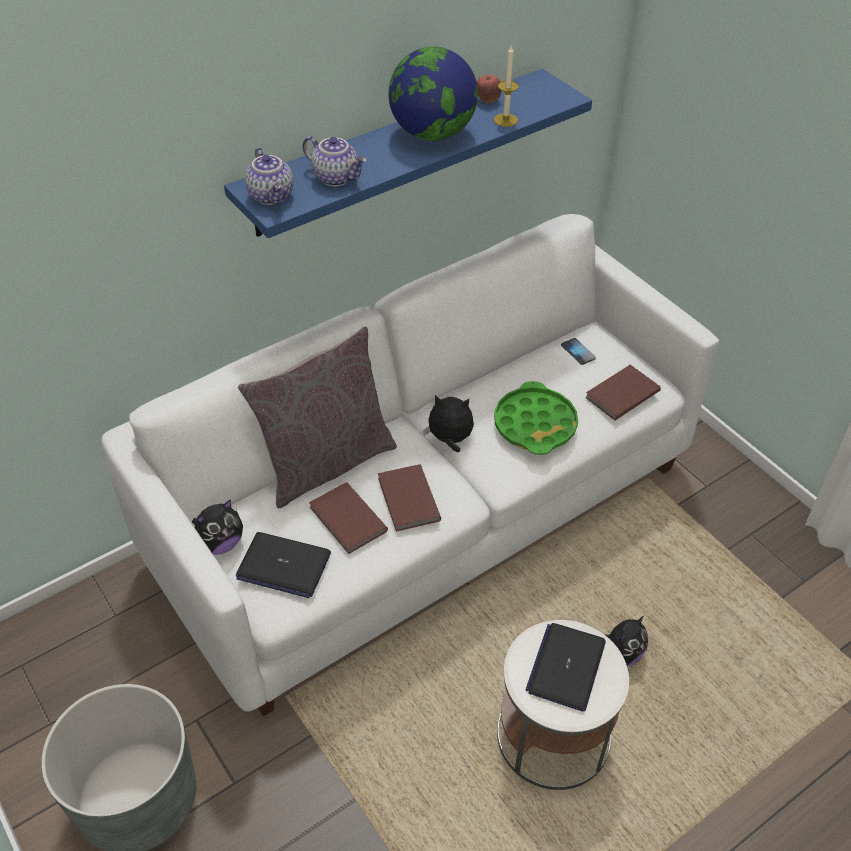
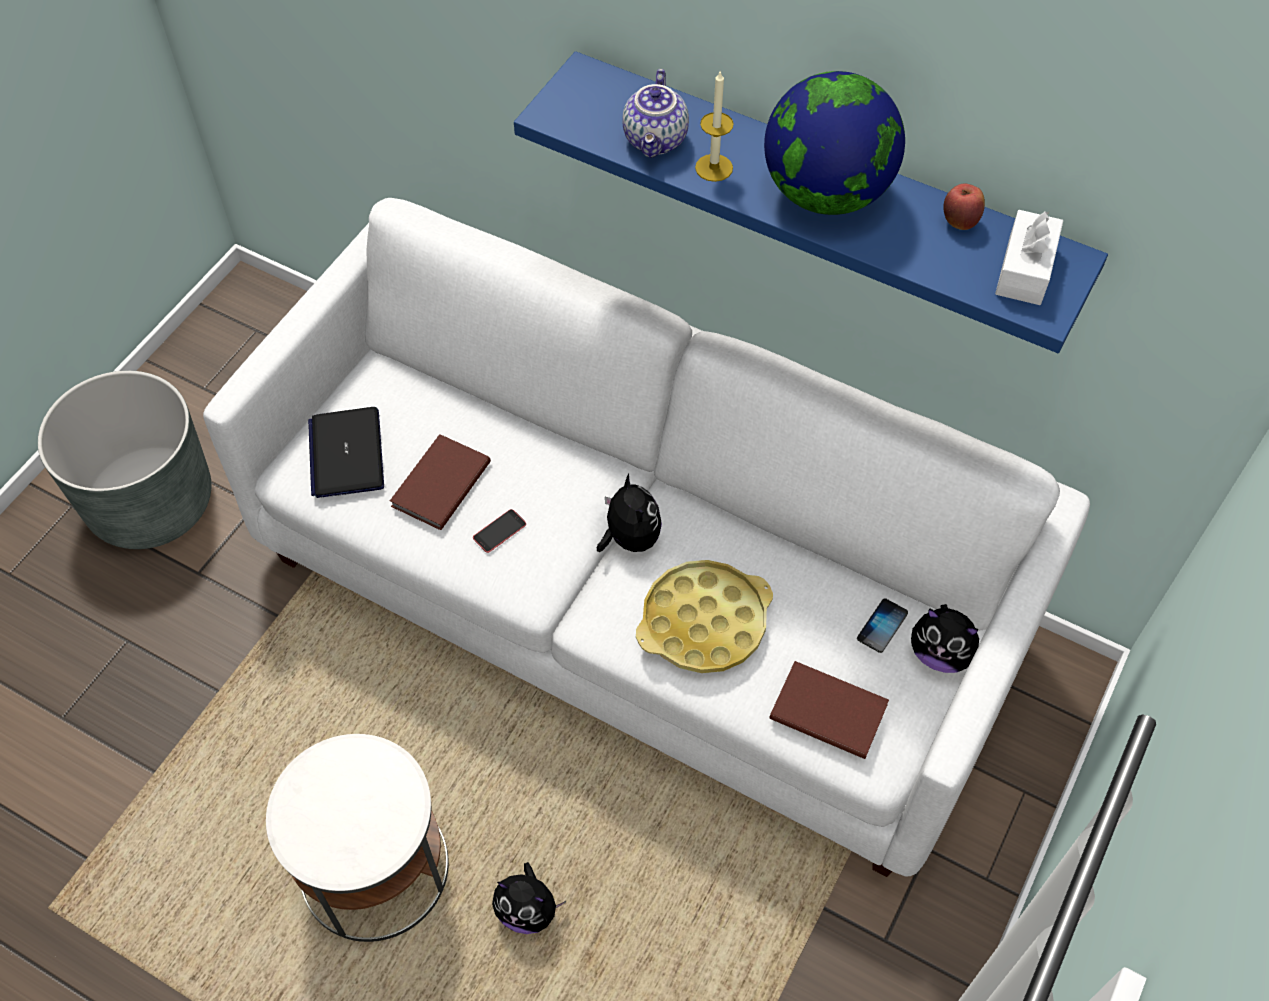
camera: 65 degrees right, 10 degrees up
plush toy [192,499,243,555] -> plush toy moved to [911,604,979,673]
grey pillow [238,326,397,508] -> none
teapot [245,147,294,205] -> none
brown book [378,464,441,532] -> phone [473,509,526,553]
candle [494,46,519,127] -> candle moved to [695,72,734,182]
green tray [494,381,578,455] -> yellow tray [636,560,773,673]
laptop [526,623,606,712] -> none
none -> white tissue box [995,210,1063,305]

